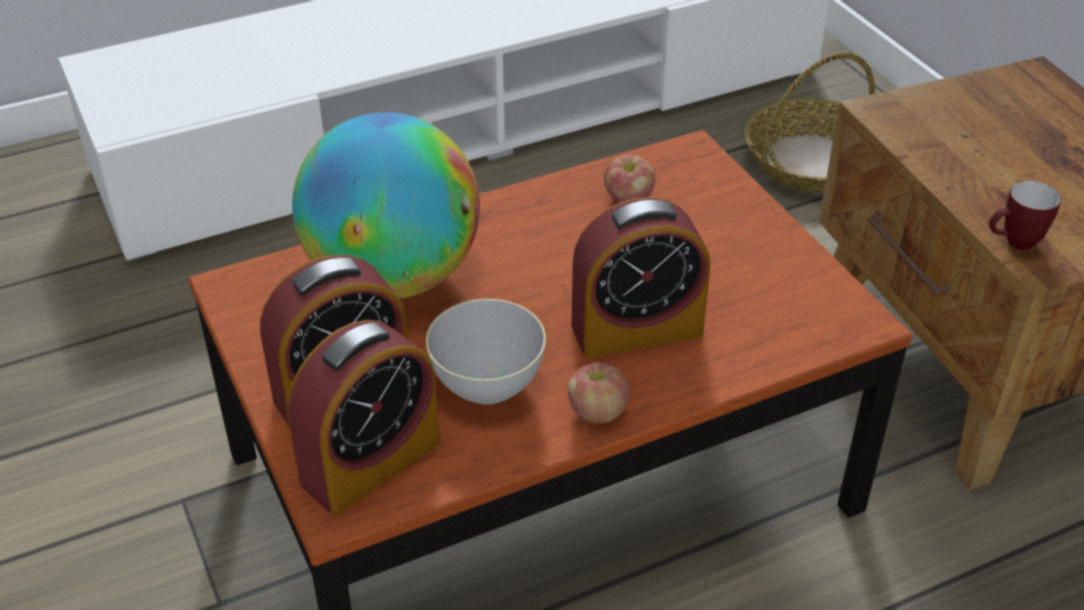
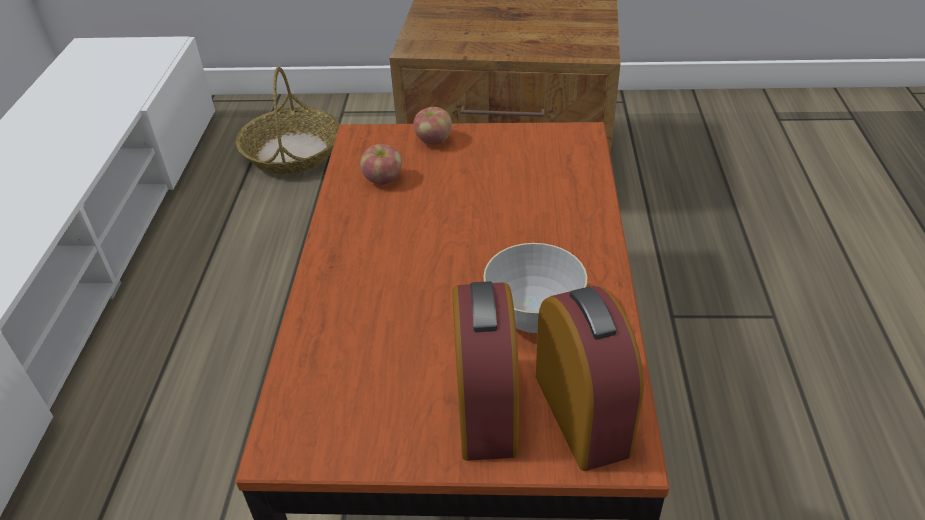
camera: 60 degrees left, 0 degrees up
globe [292,112,480,299] -> none
apple [568,363,629,424] -> apple moved to [413,107,452,145]
alarm clock [571,197,710,358] -> none
mug [989,181,1061,250] -> none

